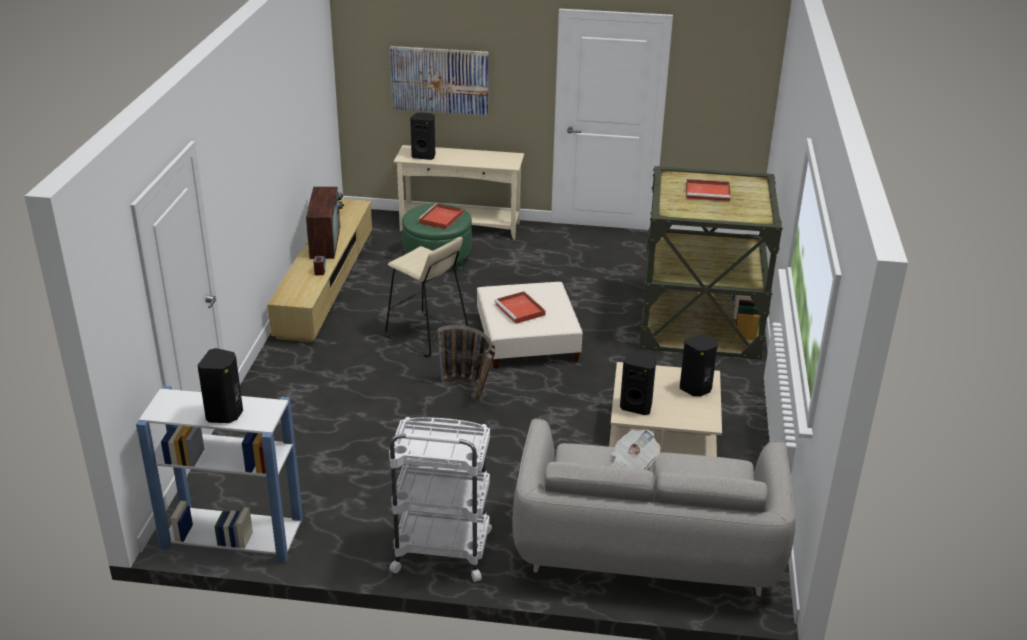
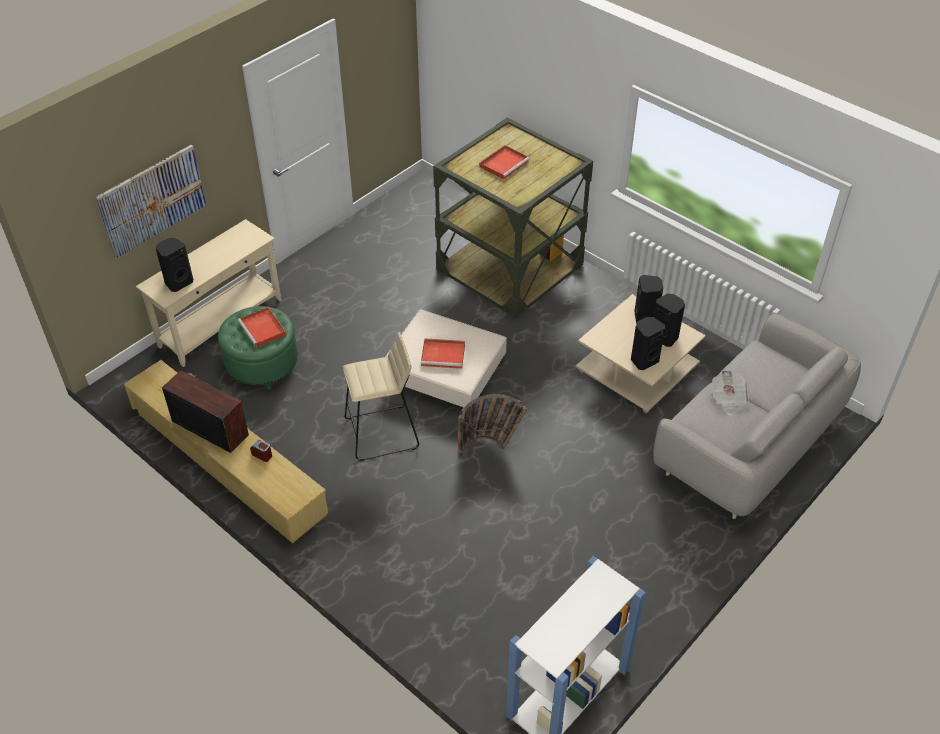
camera: 55 degrees left, 15 degrees up
black speaker [197,348,243,423] -> black speaker moved to [654,293,685,347]
white cart [389,417,492,582] -> none

